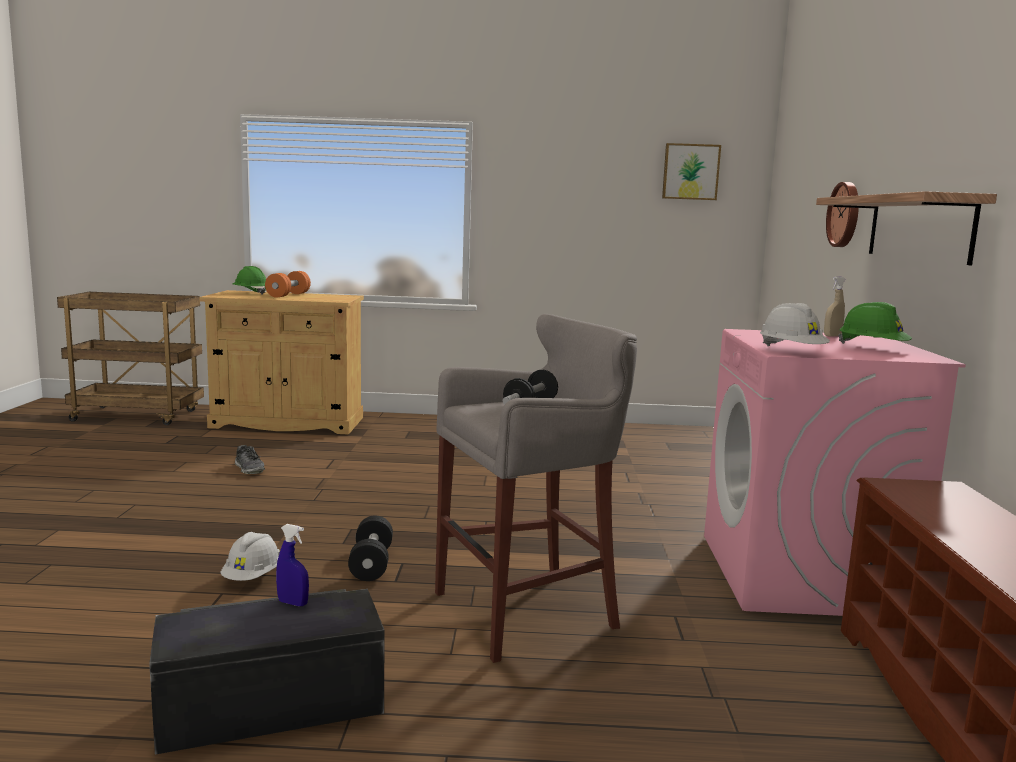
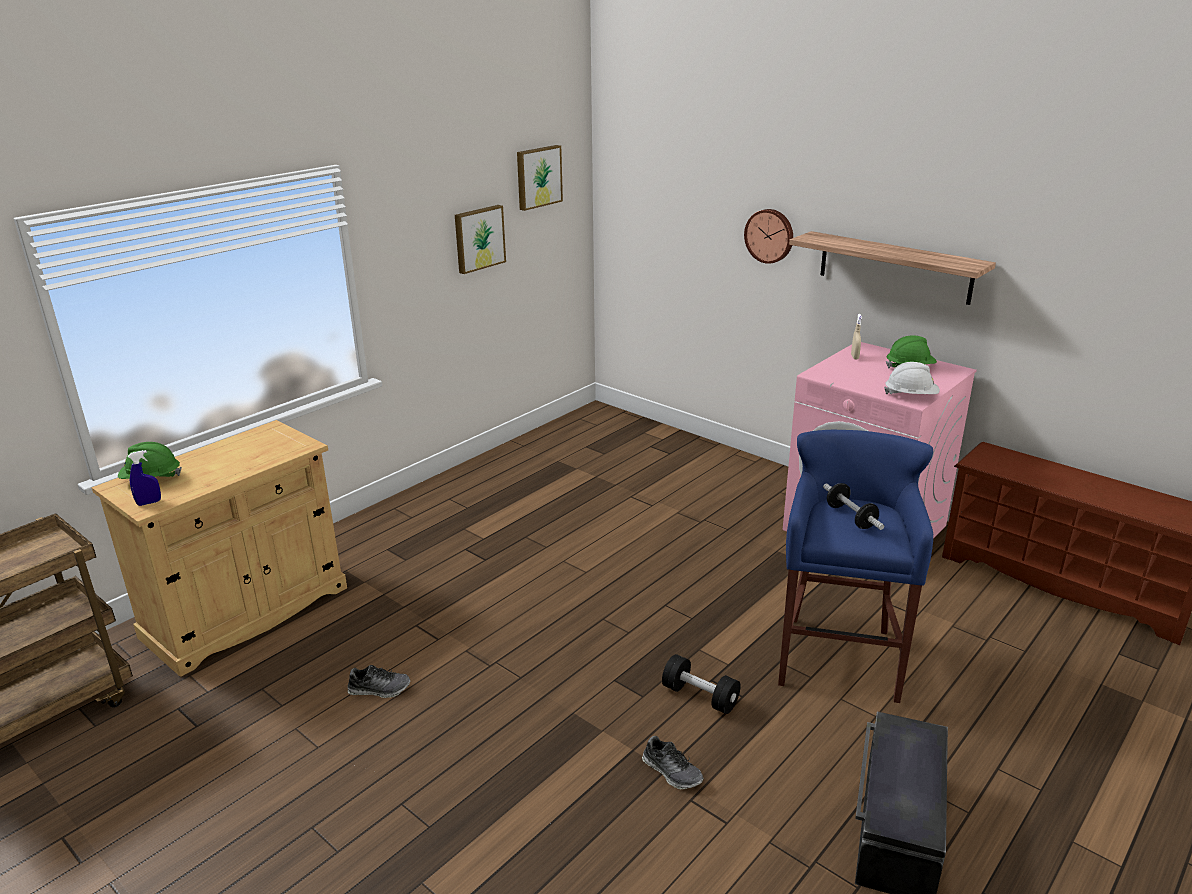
camera: 50 degrees left, 15 degrees up
white hard hat [220,532,280,581] -> shoe [642,736,704,789]
orange dumbbell [265,271,311,298] -> none
blue spray bottle [276,524,309,606] -> blue spray bottle moved to [128,450,161,506]
grey stool [435,314,637,663] -> blue stool [778,430,933,703]
none -> picture [455,205,506,274]

